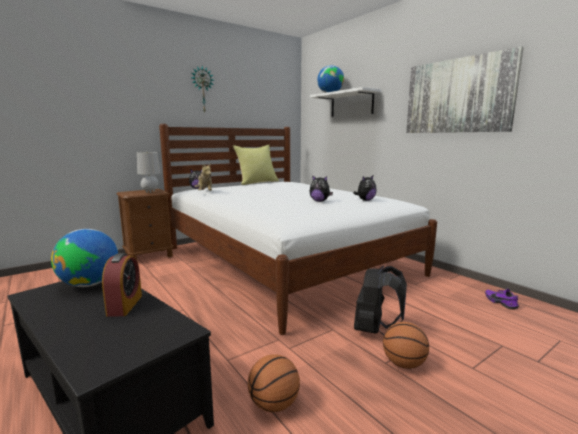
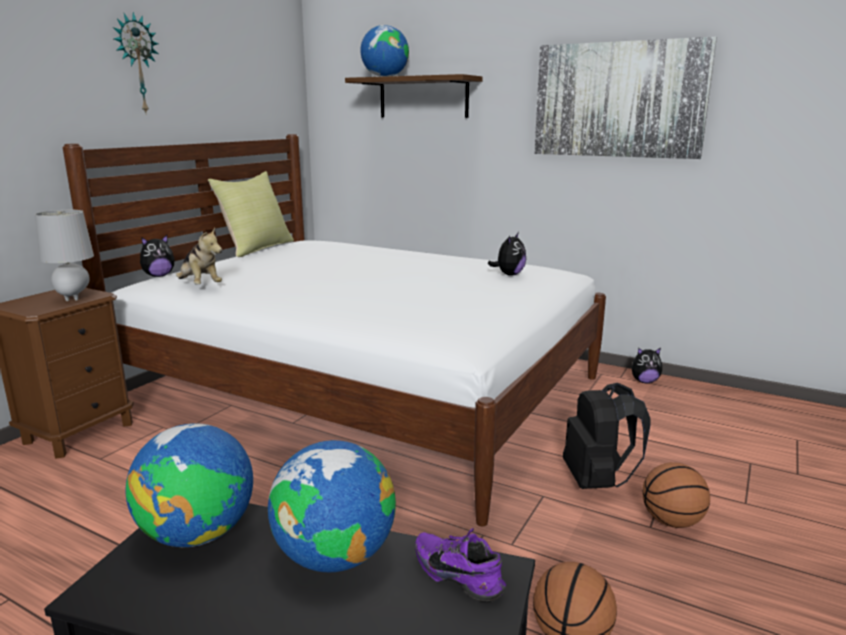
camera: 25 degrees left, 5 degrees up
alarm clock [102,253,142,317] -> globe [268,440,396,572]
plush toy [309,175,333,202] -> plush toy moved to [632,348,662,383]
white shelf [310,87,381,117] -> brown shelf [345,74,483,118]
purple shoe [485,289,519,310] -> purple shoe moved to [415,528,506,602]

